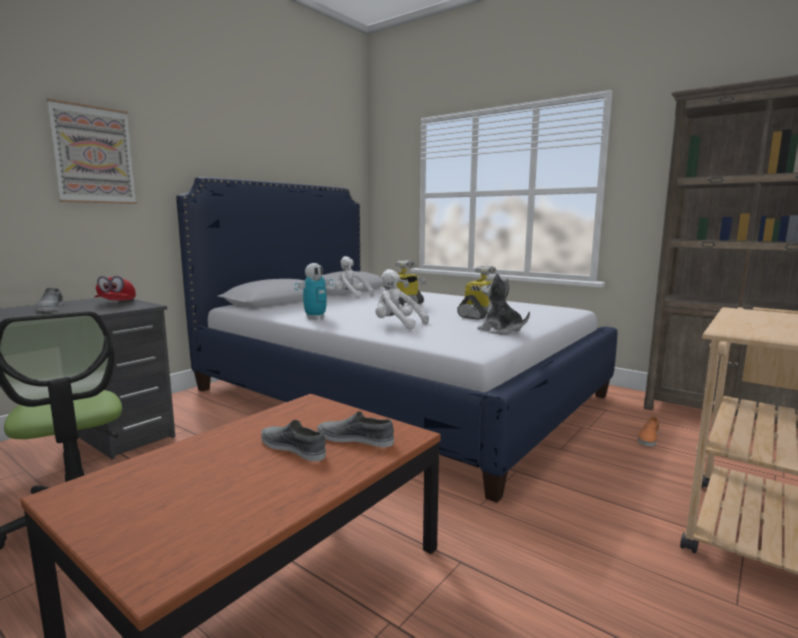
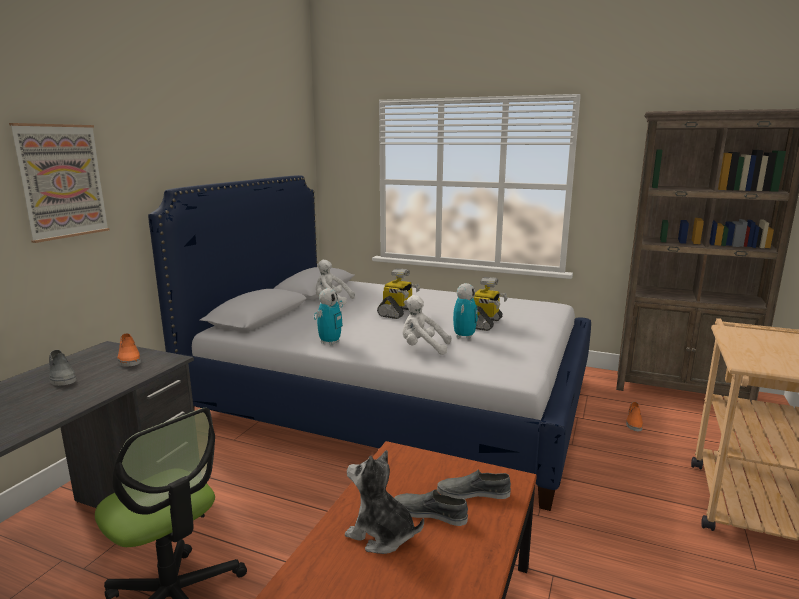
camera: 15 degrees left, 5 degrees up
red cap [94,276,136,300] -> orange shoe [117,333,141,366]
plush toy [477,273,530,334] -> plush toy moved to [345,450,424,554]
none -> toy robot [453,283,478,340]

